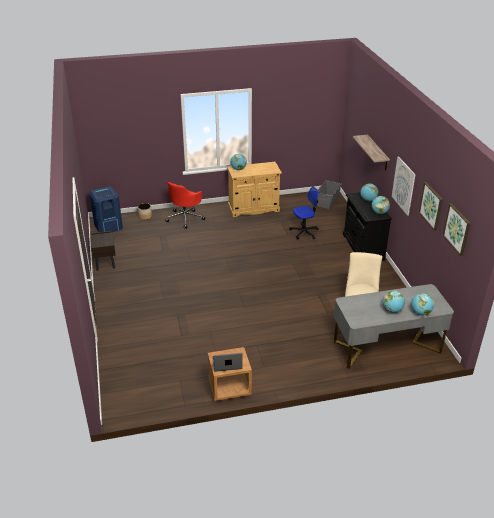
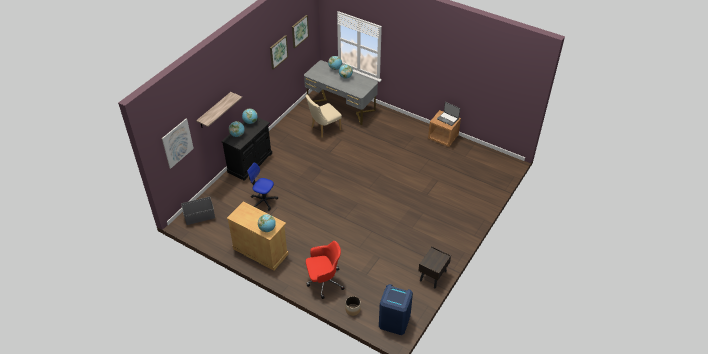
camera: 135 degrees left, 10 degrees up
picture [392,156,416,216] -> picture moved to [162,118,194,169]

